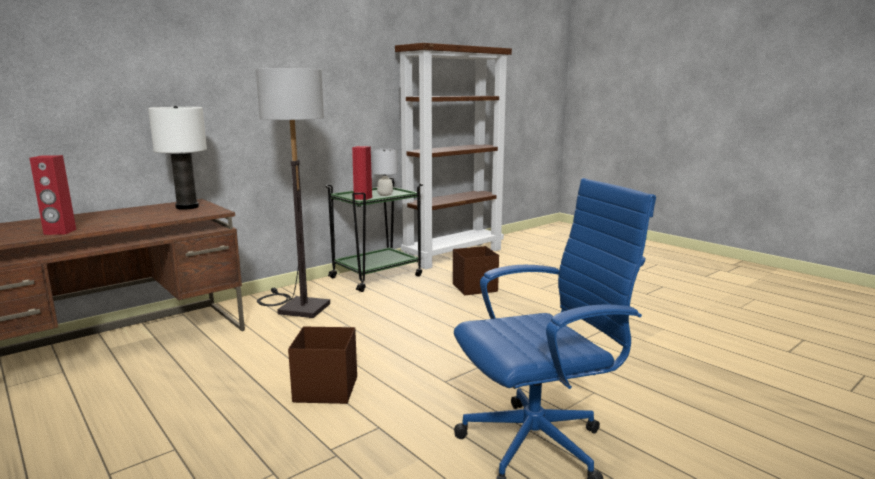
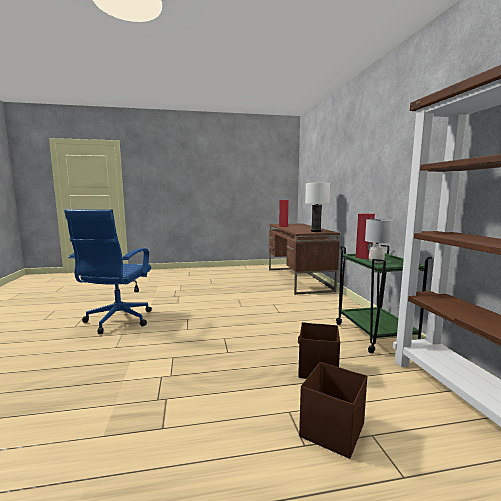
camera: 120 degrees right, 5 degrees down
floor lamp [256,68,330,318] -> none
brown storage box [288,326,357,404] -> brown storage box moved to [299,362,367,459]

